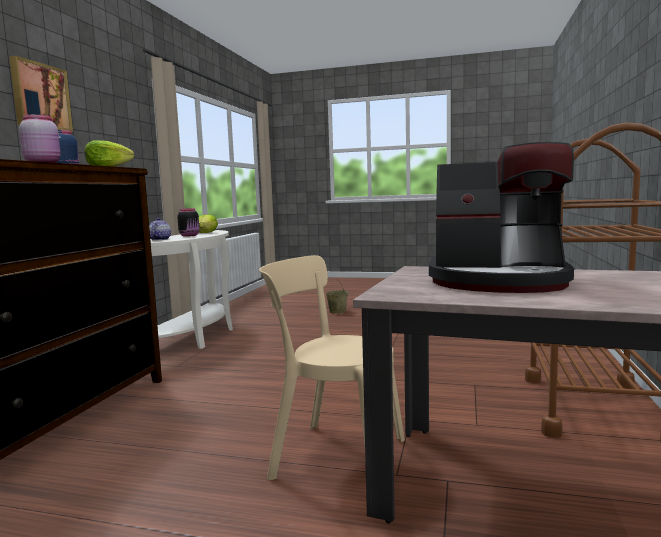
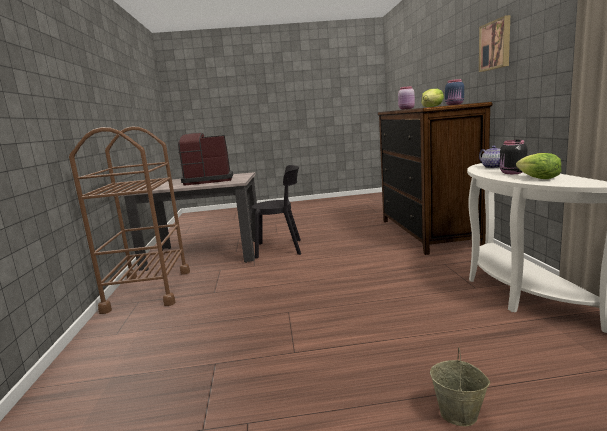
camera: 160 degrees right, 5 degrees up
beige chair [259,255,405,480] -> black chair [252,165,301,258]

